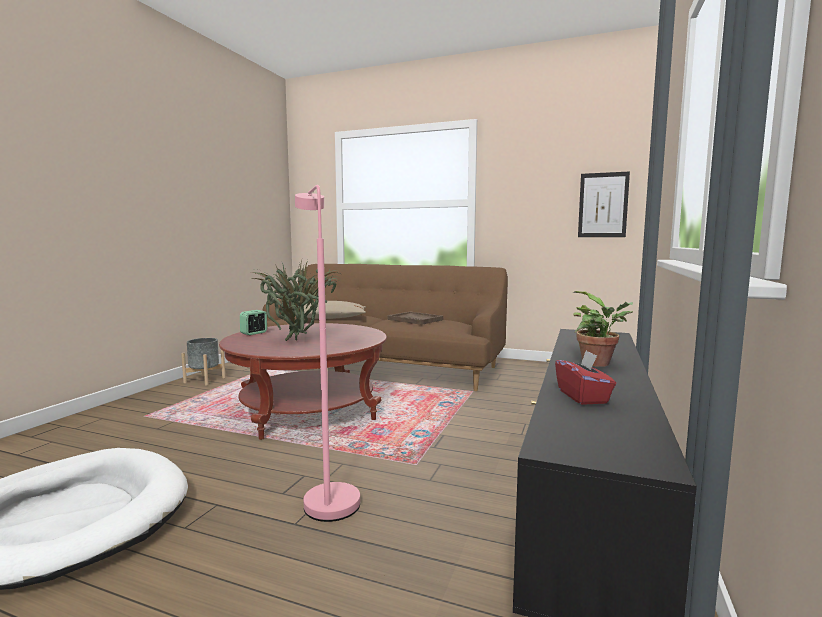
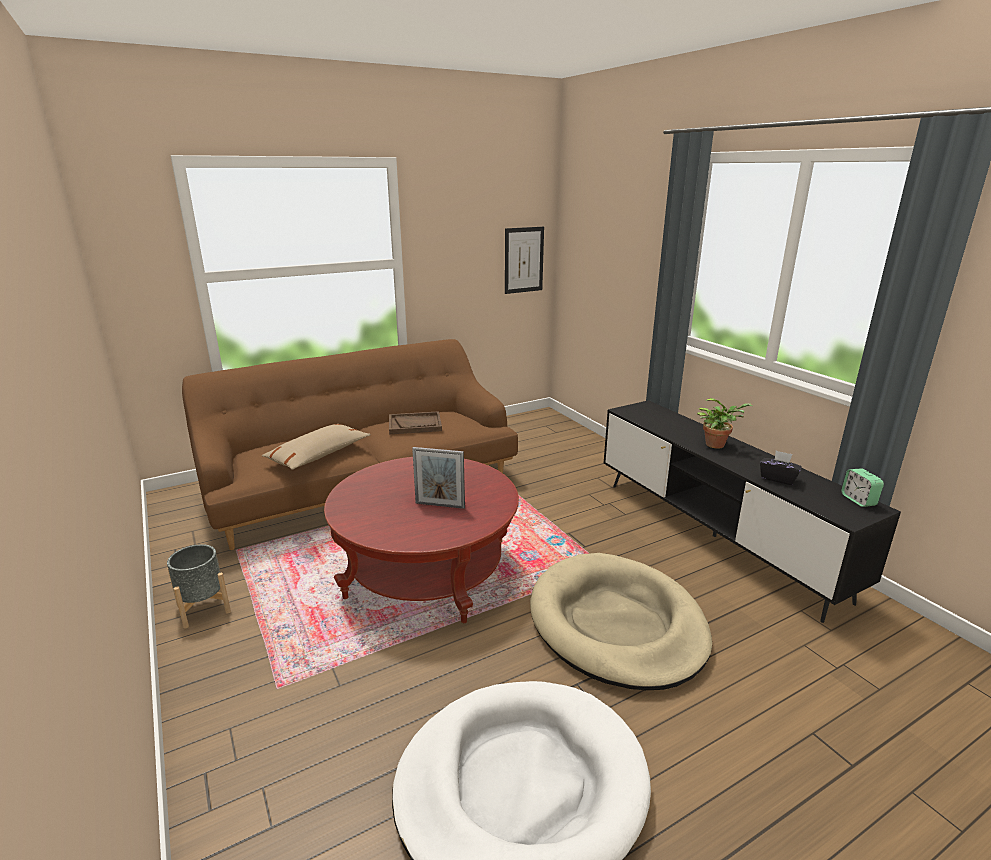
camera: 50 degrees left, 15 degrees up
alarm clock [240,310,267,335] -> alarm clock moved to [841,468,884,507]
potted plant [252,260,340,341] -> picture frame [412,447,465,509]
pink floor lamp [295,185,360,522] -> beige dog bed [530,553,712,690]
red tissue box [555,350,616,405] -> black tissue box [760,450,802,485]

